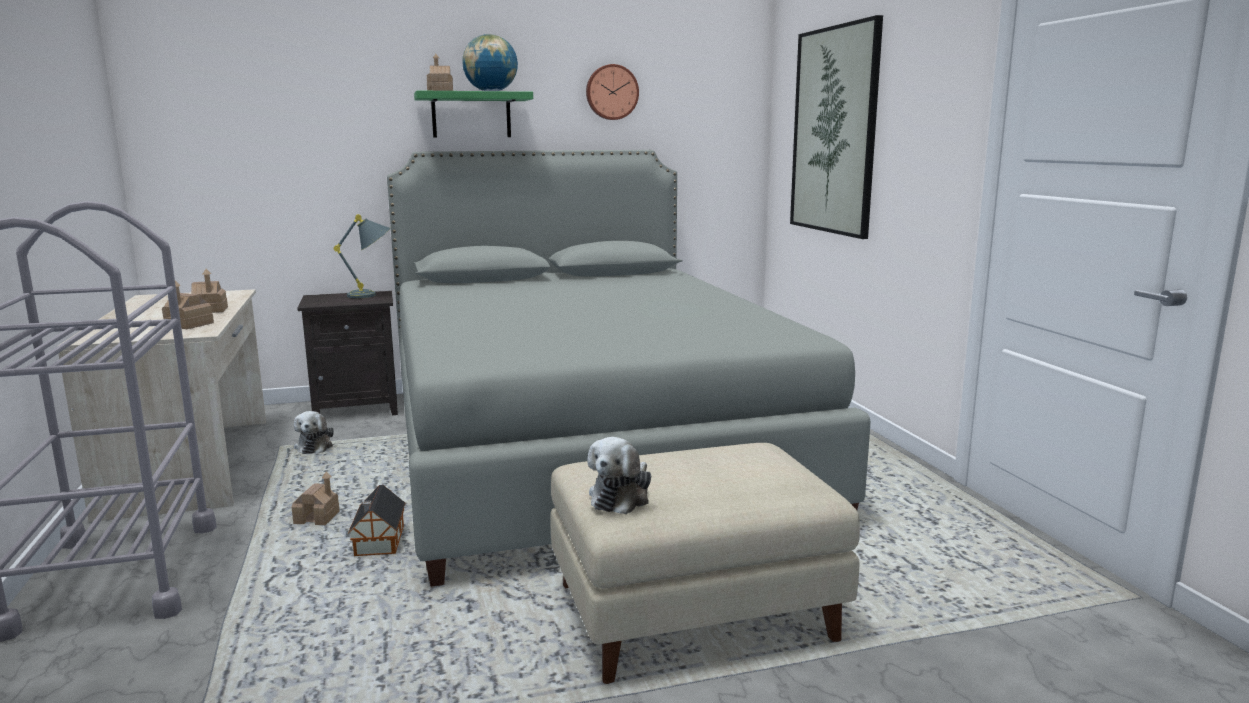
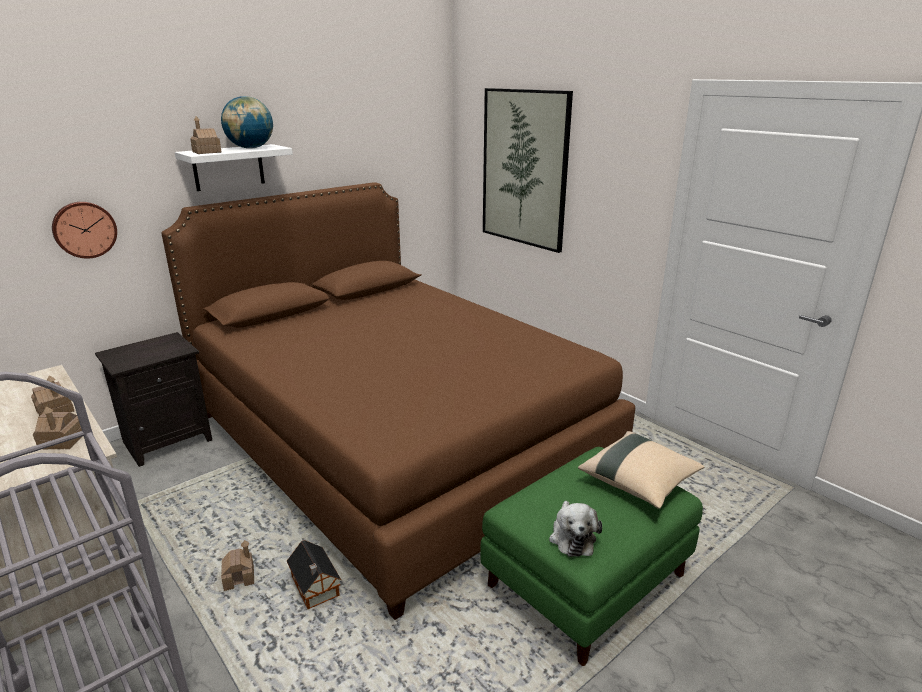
camera: 25 degrees left, 10 degrees up
plush toy [294,411,334,454] -> none
grey table lamp [334,214,391,298] -> none
grey bed [387,150,871,587] -> brown bed [161,182,635,620]
green shelf [414,90,533,138] -> white shelf [175,144,293,191]
beige ottoman [551,443,860,684] -> green ottoman [480,447,703,666]
wall clock [586,64,639,120] -> wall clock moved to [52,202,117,259]
none -> beige pillow [578,431,704,509]

